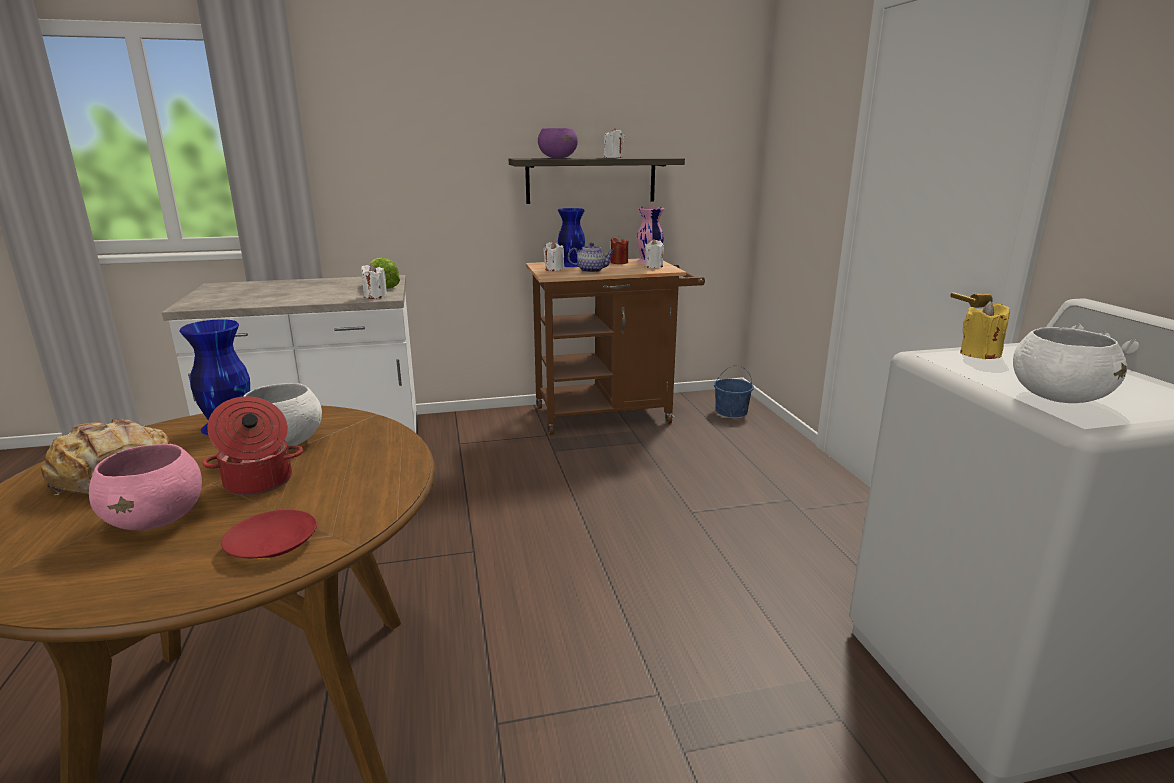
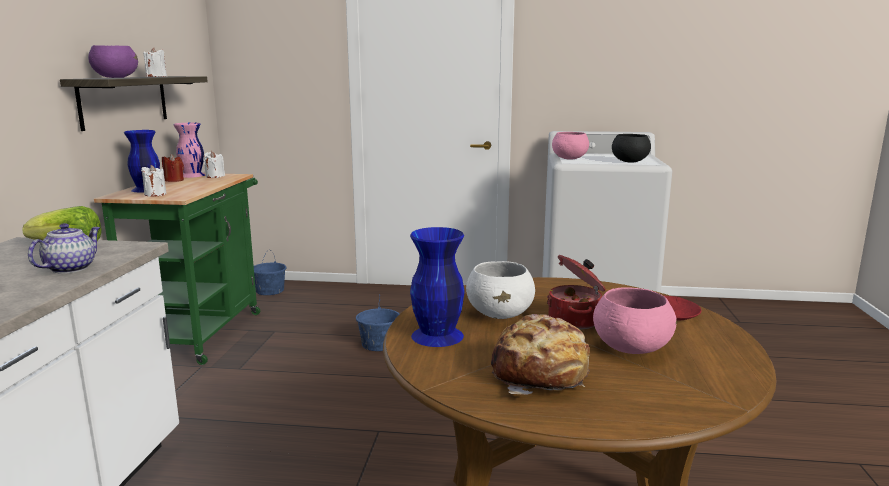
camera: 70 degrees left, 5 degrees down
white candle [361,264,387,299] -> none
brown cart [526,258,705,435] -> green cart [94,173,260,365]
teapot [568,242,615,273] -> teapot moved to [28,223,100,274]
yellow candle [960,301,1010,359] -> pink bowl [552,132,589,160]
white bowl [1013,327,1127,403] -> black bowl [612,134,651,163]
none -> blue bucket [356,296,400,351]

